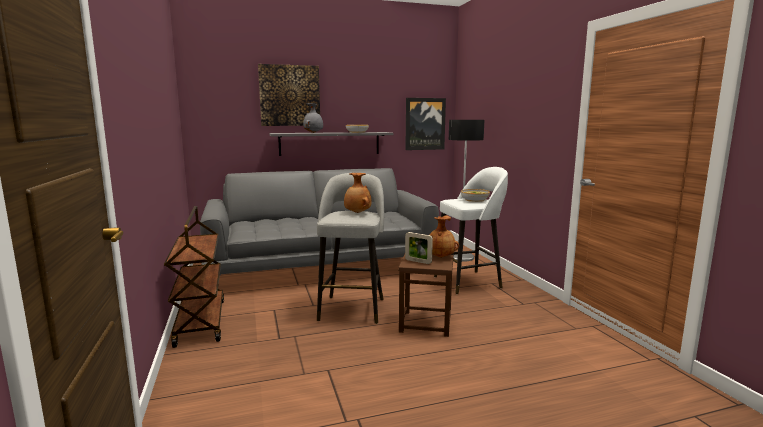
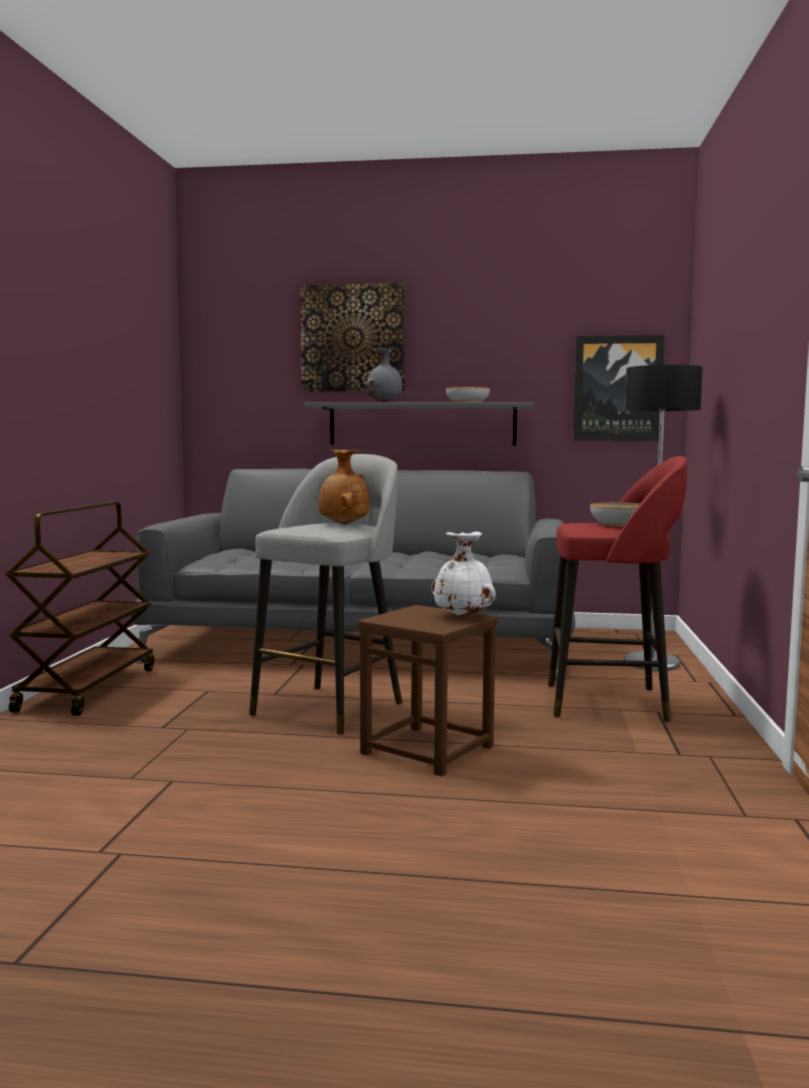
camera: 25 degrees right, 5 degrees down
picture frame [405,232,433,264] -> none
brown vase [430,215,459,258] -> white vase [432,532,496,617]
white stool [434,167,508,294] -> red stool [548,456,687,722]

